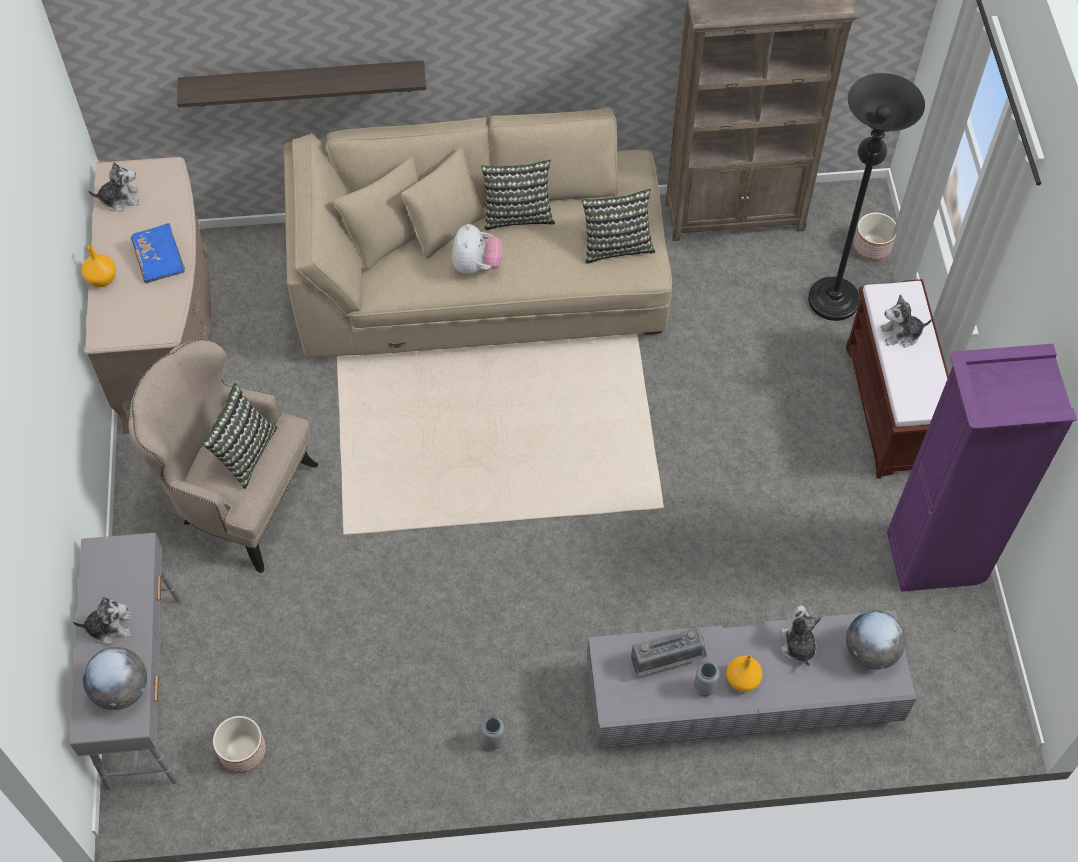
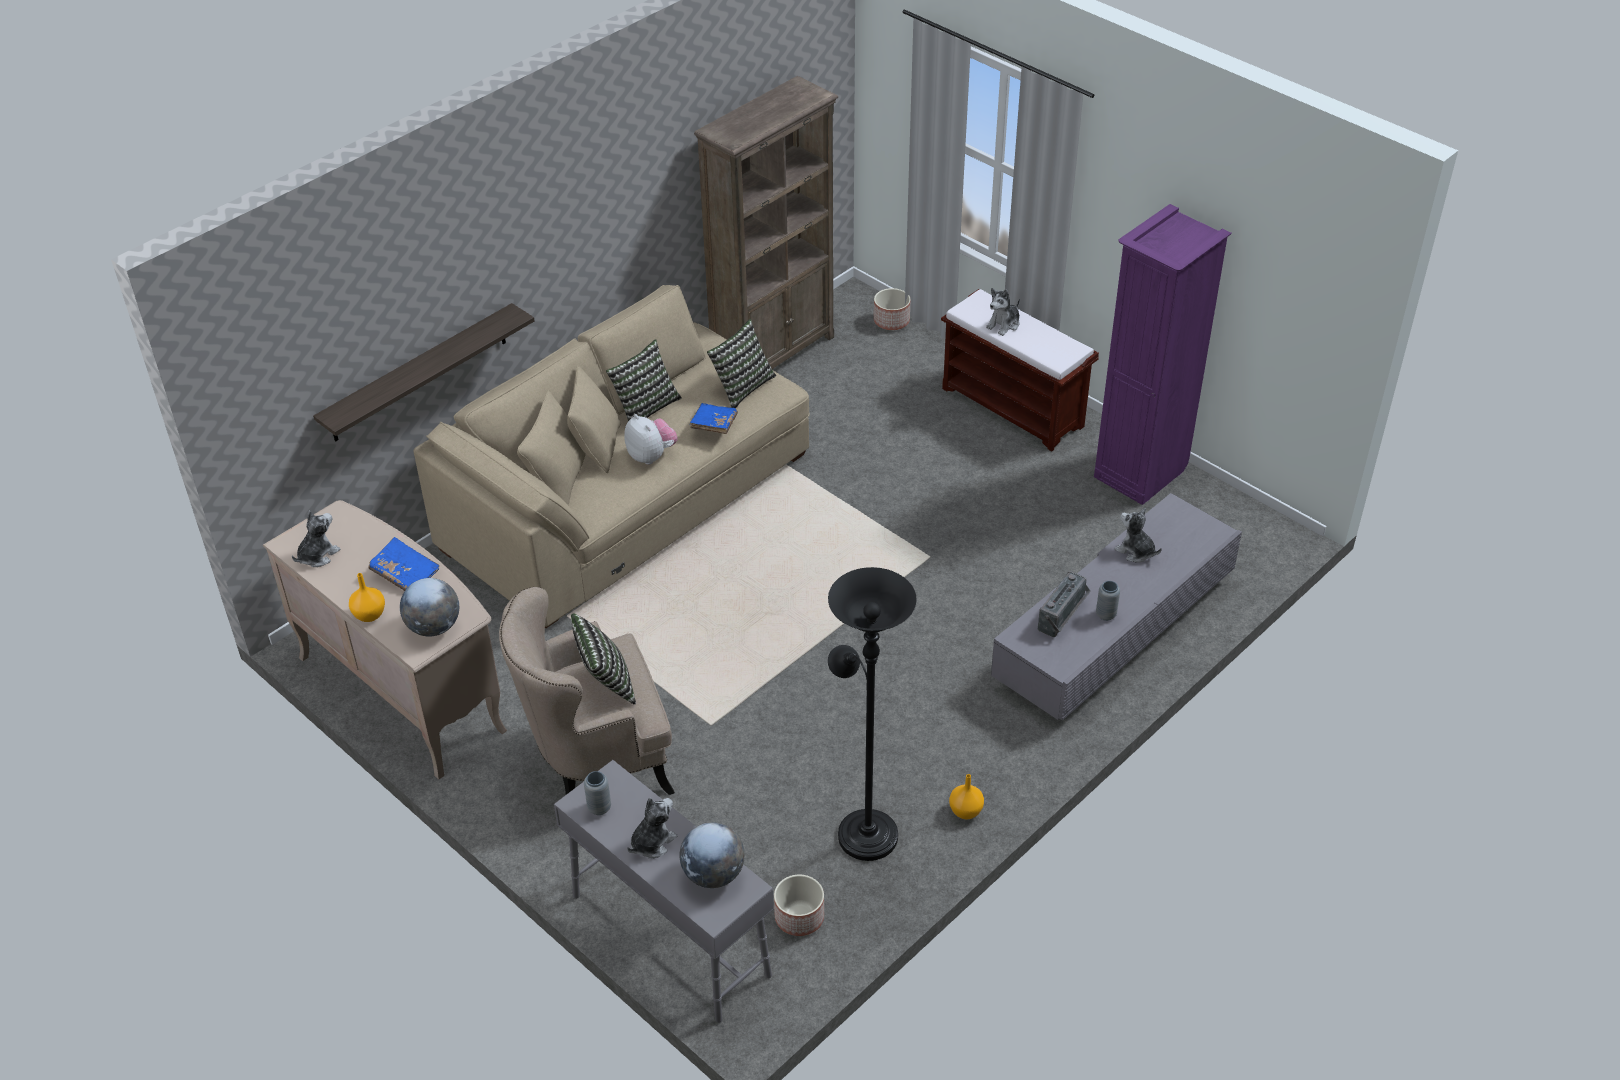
camera: 40 degrees left, 15 degrees down
grey vase [482,717,505,750] -> grey vase moved to [584,771,611,815]
orange vase [726,655,762,692] -> orange vase moved to [949,774,984,819]
black floor lamp [808,73,925,321] -> black floor lamp moved to [828,567,917,861]
globe [846,611,906,670] -> globe moved to [400,578,459,637]
none -> blue book [690,403,738,434]

